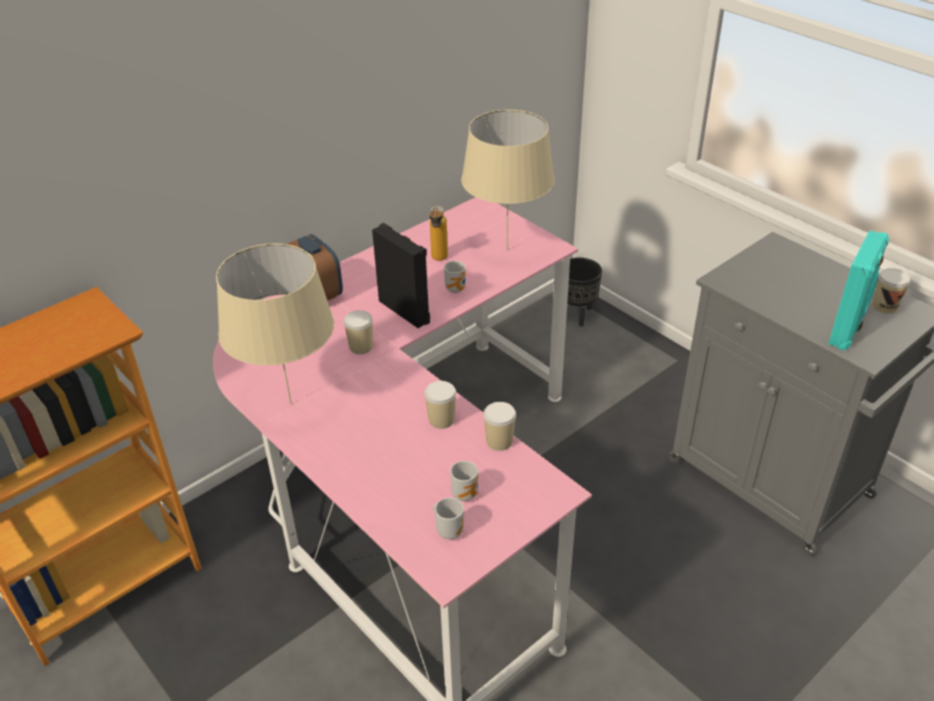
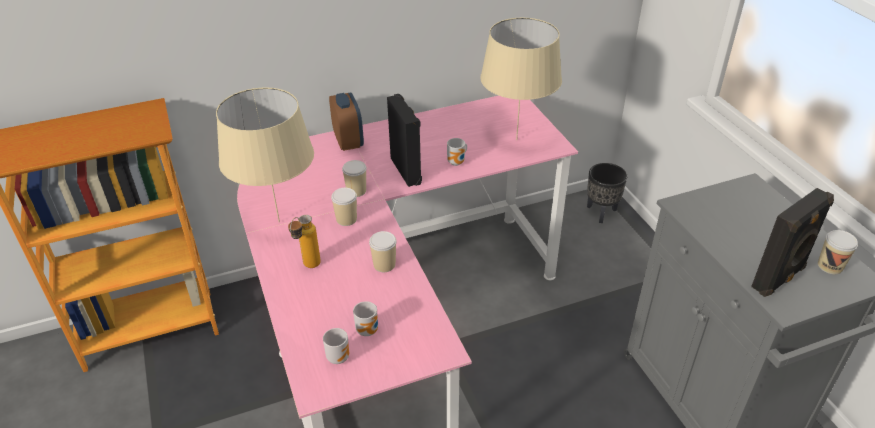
camera: 20 degrees right, 0 degrees up
bottle [430,206,448,261] -> bottle moved to [288,215,321,268]
cup [483,402,516,451] -> cup moved to [331,188,357,226]
turquoise speaker [828,230,889,351] -> black speaker [751,188,834,297]

